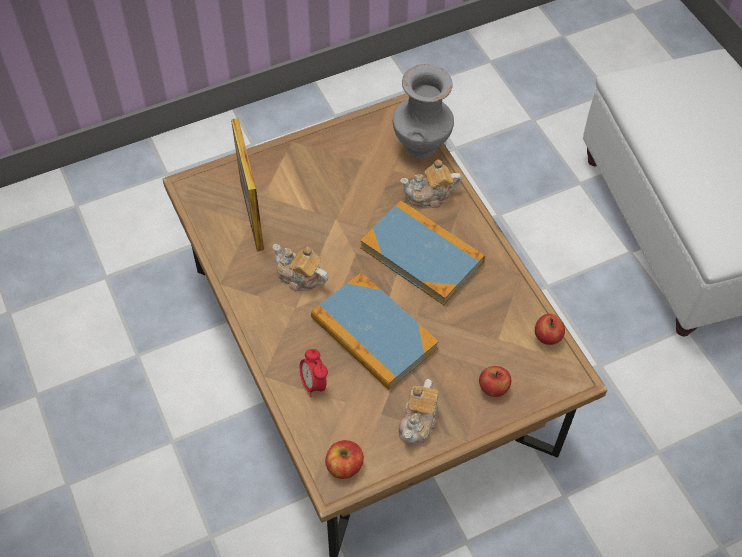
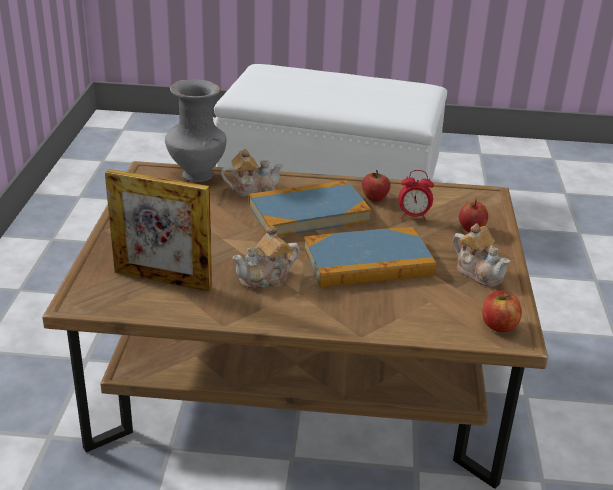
camera: 60 degrees left, 25 degrees down
alarm clock [300,349,328,397] -> alarm clock moved to [398,170,434,221]
teapot [400,160,462,208] -> teapot turned 120 degrees counterclockwise [221,149,283,197]
apple [535,314,565,345] -> apple moved to [362,170,391,202]

